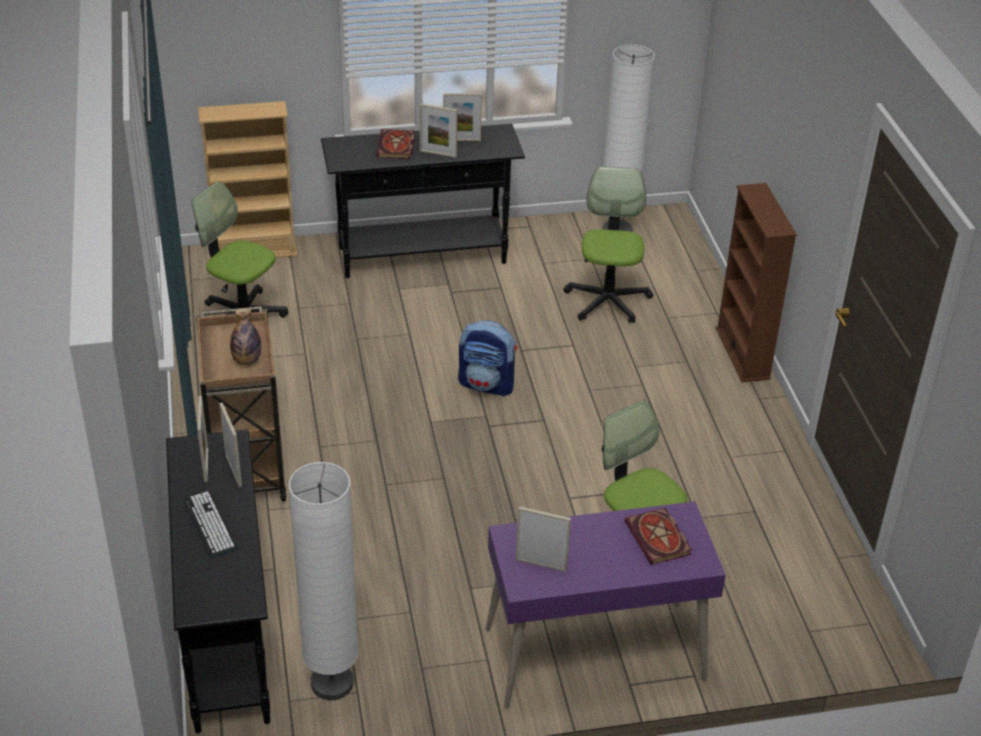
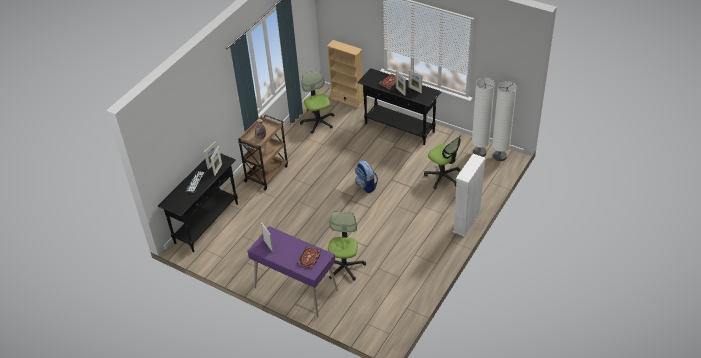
camera: 45 degrees right, 5 degrees up
white floor lamp [288,462,358,700] -> white floor lamp moved to [492,81,517,161]
office chair [564,167,653,323] -> office chair turned 90 degrees clockwise [424,135,461,189]
brown bookcase [715,183,797,383] -> white bookcase [453,154,485,236]

